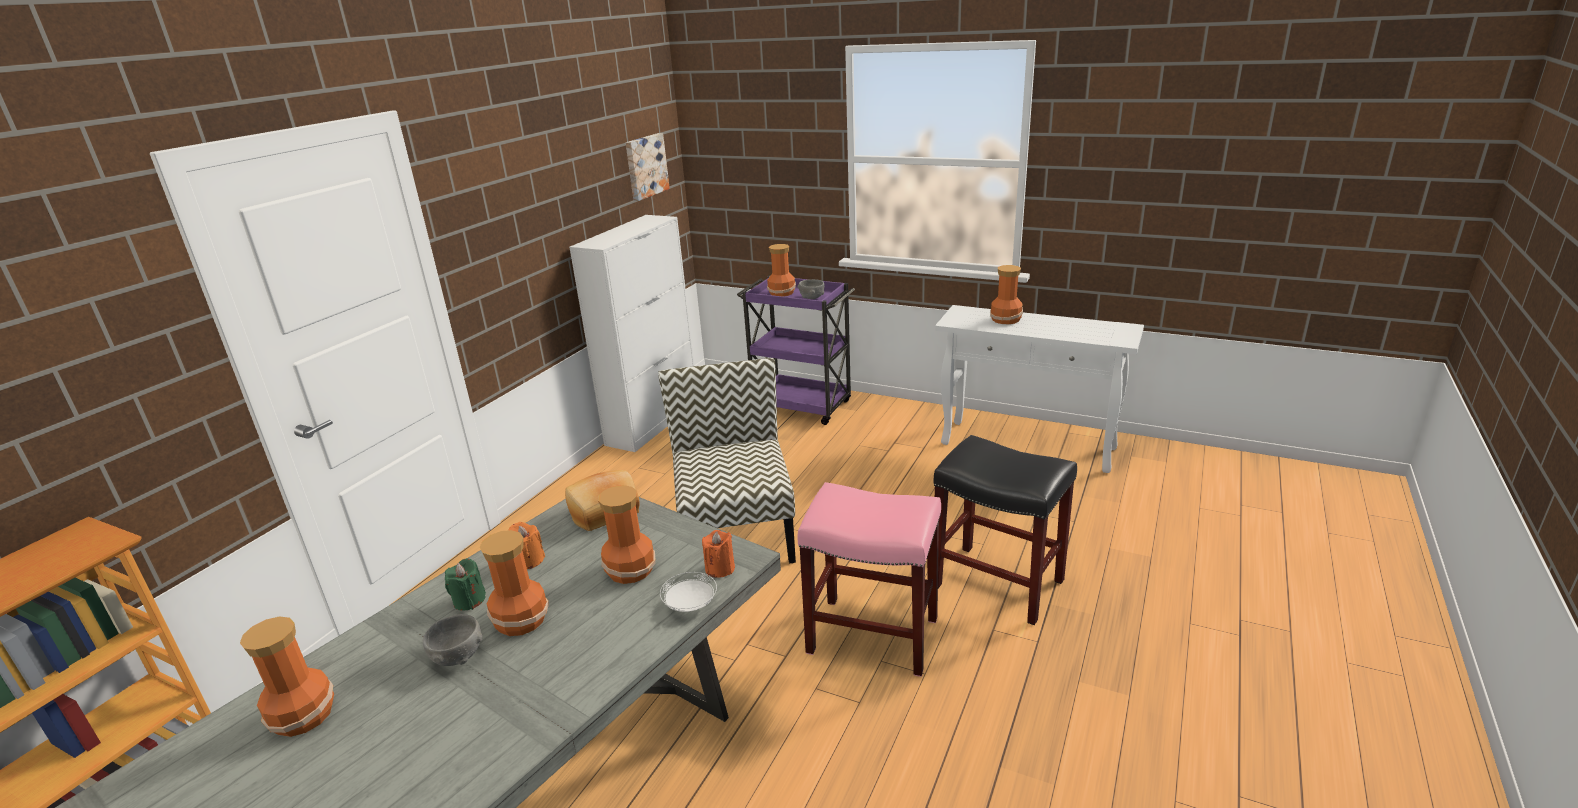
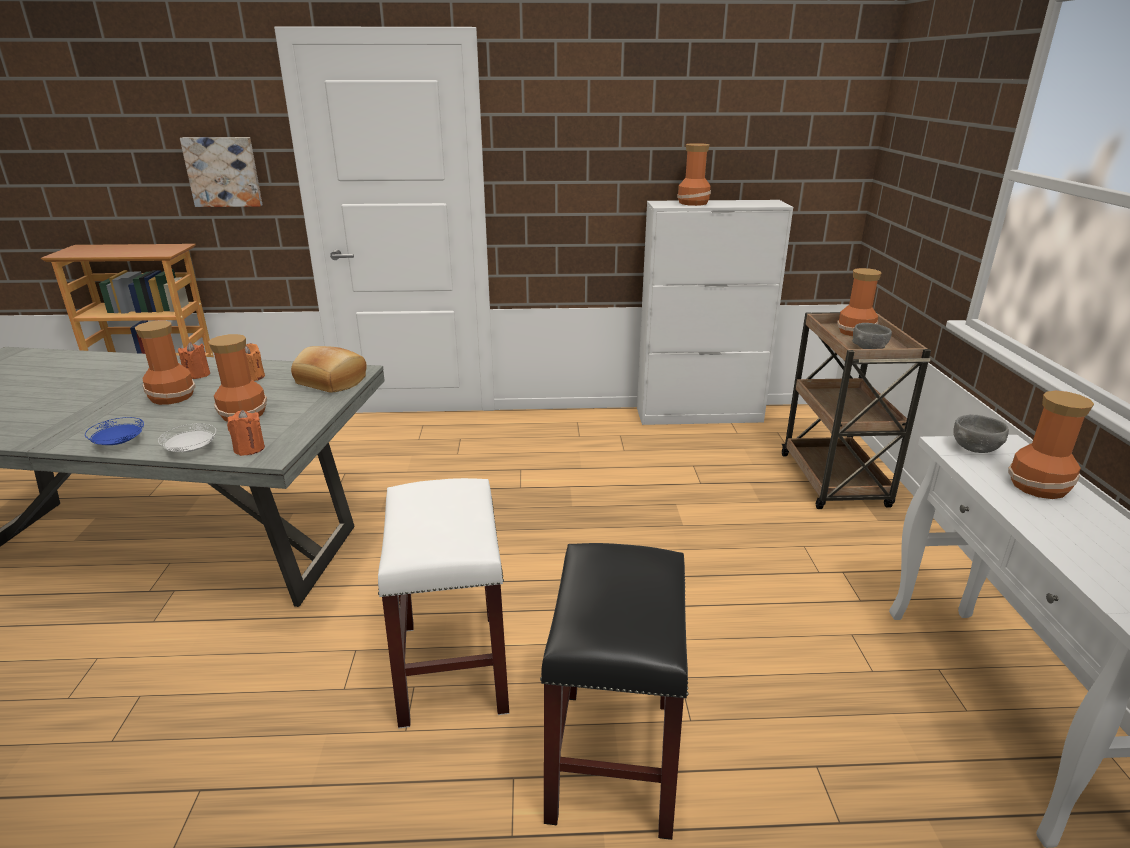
camera: 60 degrees right, 0 degrees up
vase [240,616,334,737] -> vase moved to [677,143,711,206]
grey bowl [423,614,483,666] -> grey bowl moved to [953,414,1009,453]
green candle [445,559,486,611] -> orange candle [178,342,210,379]
picture [626,133,670,201] -> picture moved to [180,137,262,207]
chair [658,358,796,564] -> none
purple cart [737,275,855,425] -> brown cart [782,312,931,509]
pink stool [797,482,941,677] -> white stool [378,478,509,728]
none -> blue plate [85,417,144,445]

